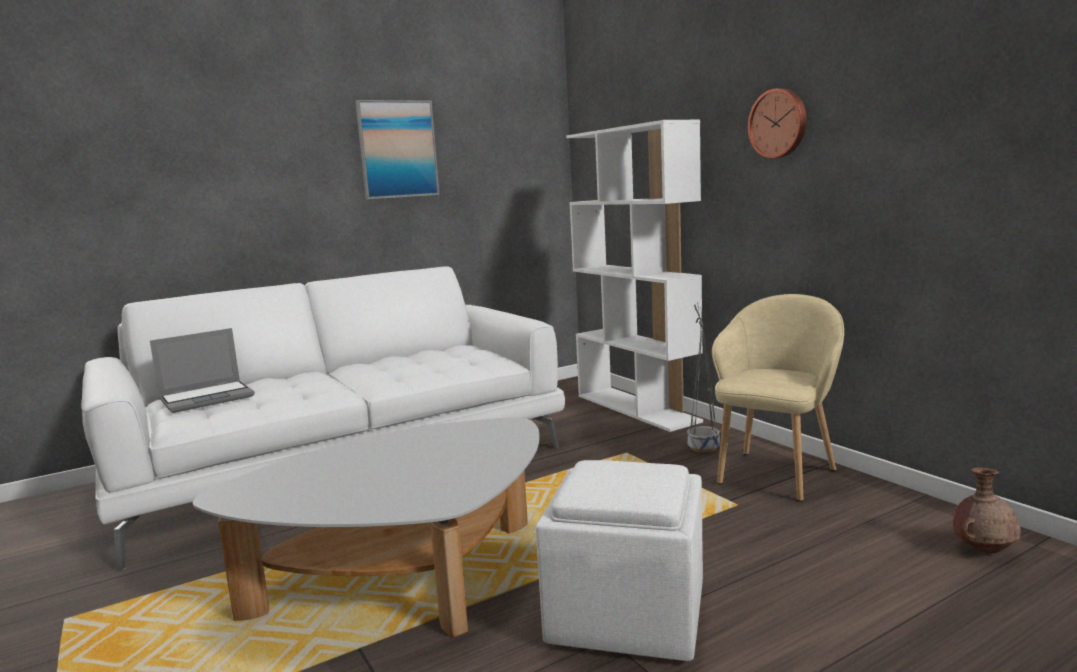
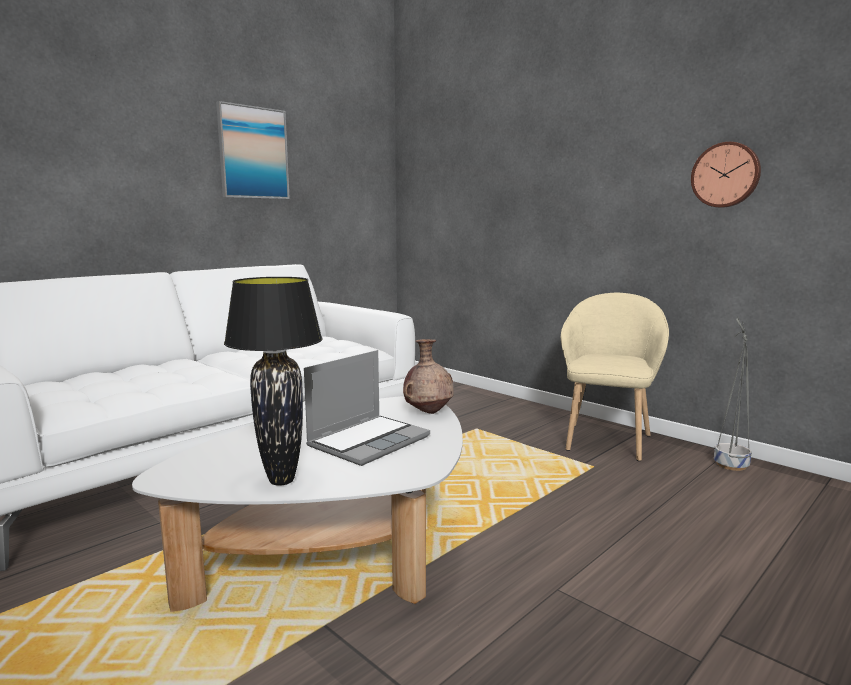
camera: 15 degrees left, 0 degrees up
laptop [150,328,255,413] -> laptop moved to [304,350,430,466]
white ottoman [536,460,703,661] -> none
white bookcase [566,120,703,432] -> none
grey planter [687,302,720,452] -> grey planter moved to [714,317,752,471]
wall clock [748,88,807,158] -> wall clock moved to [691,142,761,208]
brown vase [954,467,1020,554] -> brown vase moved to [403,339,454,414]
none -> black table lamp [224,277,322,486]

